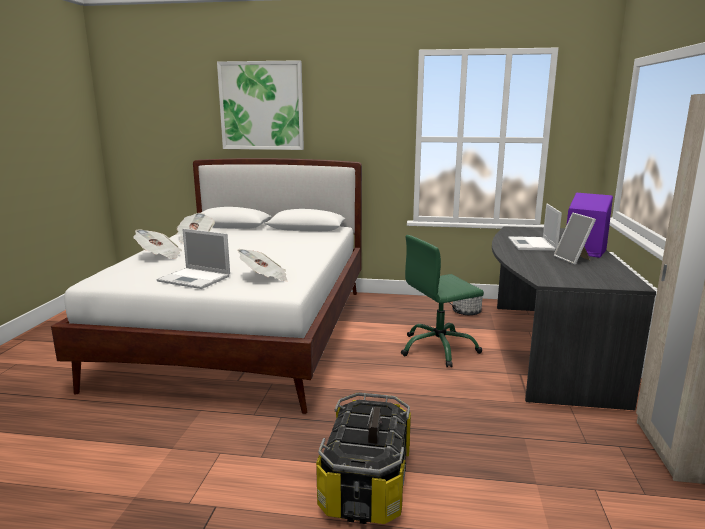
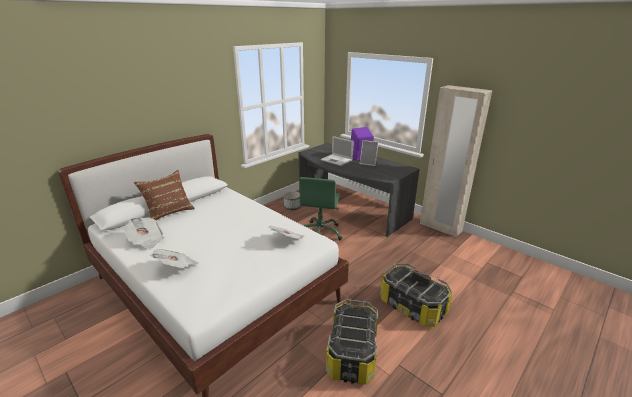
camera: 55 degrees left, 10 degrees up
laptop [156,228,230,289] -> none
picture [217,60,304,150] -> none
none -> brown pillow [134,170,195,221]
none -> storage box [326,299,378,385]

